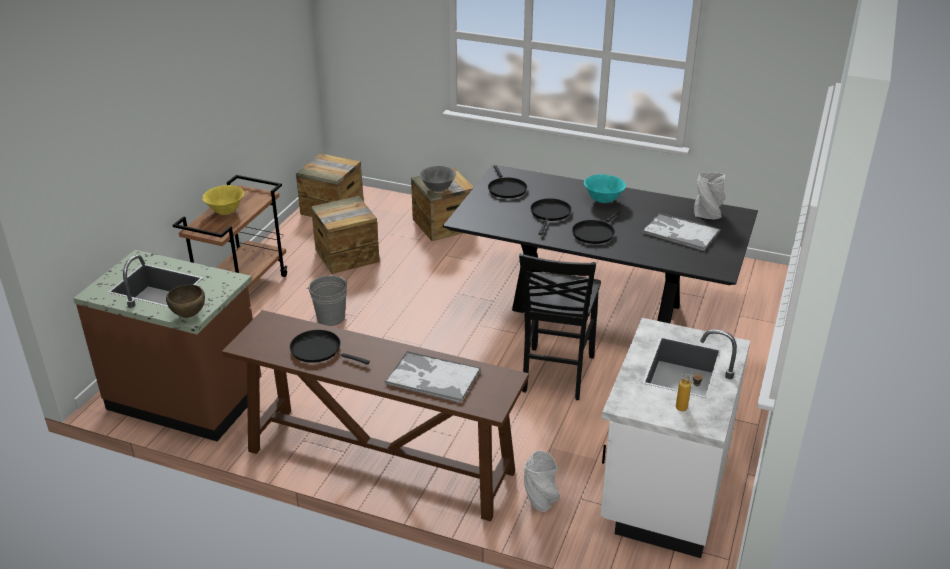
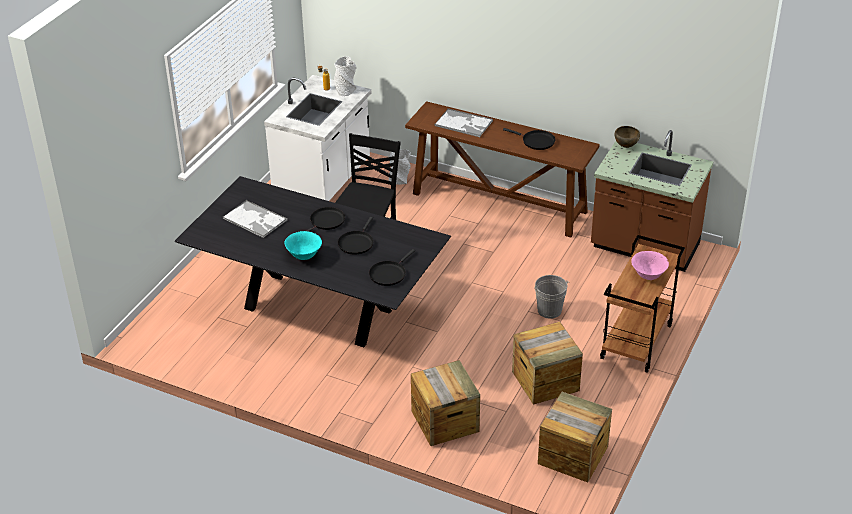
camera: 175 degrees left, 5 degrees up
yellow bowl [202,185,244,215] -> pink bowl [631,251,669,280]
grey bowl [420,166,456,192] -> none
black frying pan [488,165,527,198] -> black frying pan turned 135 degrees counterclockwise [369,249,415,286]
grey vase [694,172,725,219] -> grey vase moved to [334,56,356,96]

